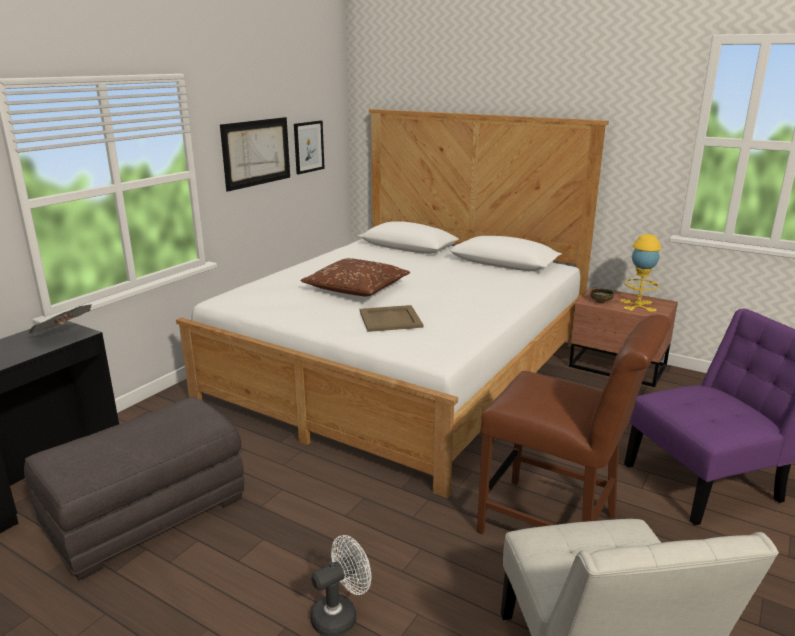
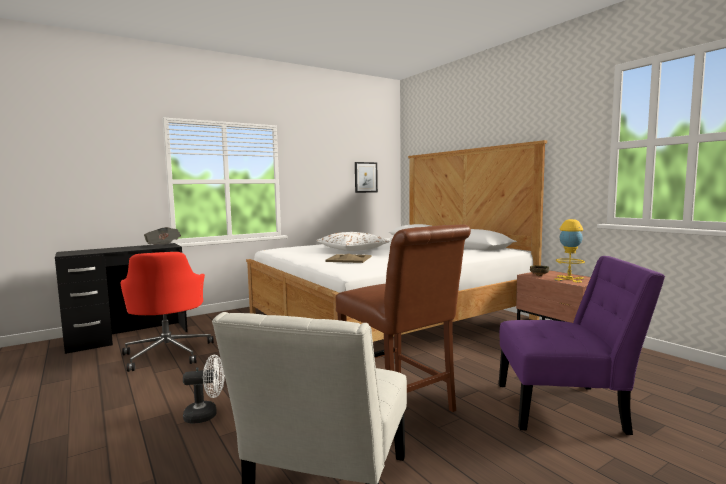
camera: 25 degrees right, 15 degrees down
grey ottoman [24,397,245,580] -> red office chair [121,252,214,372]
picture [220,117,290,192] -> none
brown pillow [301,258,410,296] -> white pillow [316,232,390,251]

